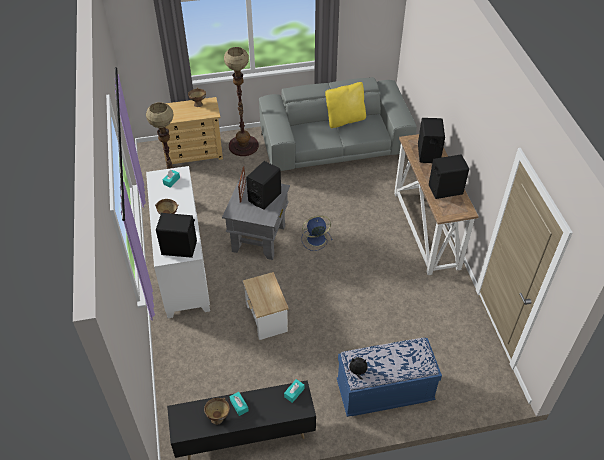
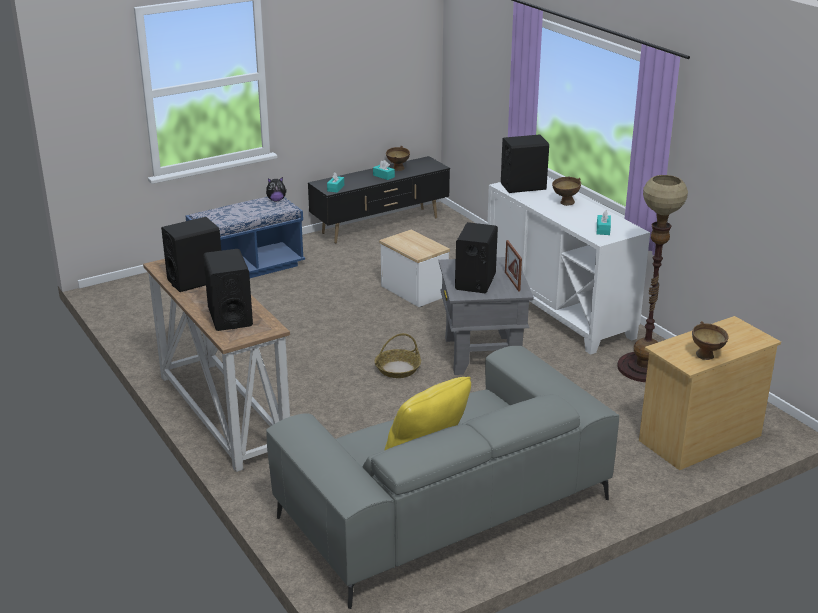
camera: 160 degrees right, 20 degrees down
floor lamp [224,47,259,156] -> none
blue fan [301,215,333,251] -> basket [375,333,421,378]

